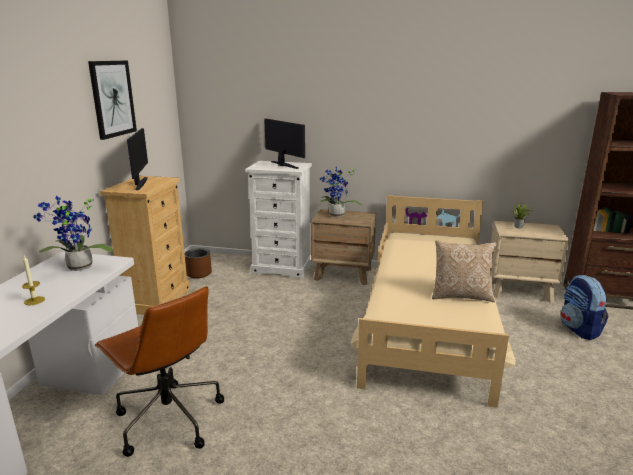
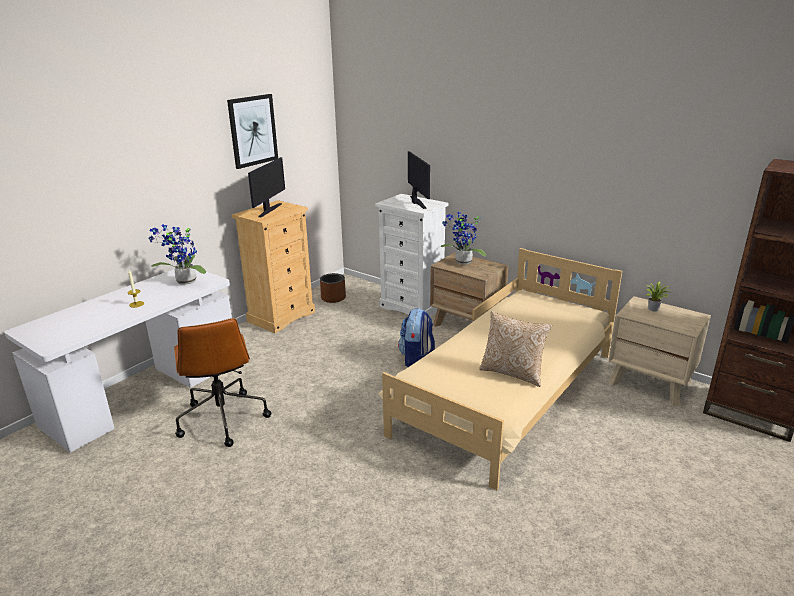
camera: 25 degrees right, 5 degrees up
backpack [561,275,608,340] -> backpack moved to [398,308,435,367]

